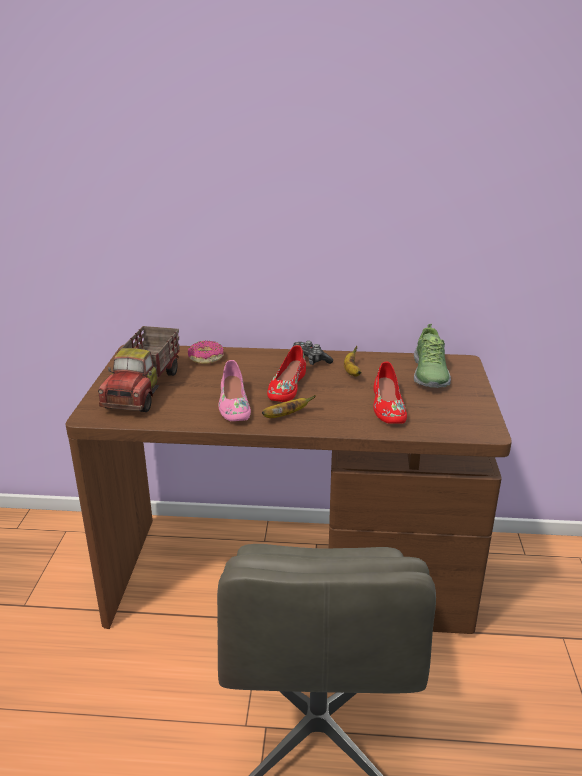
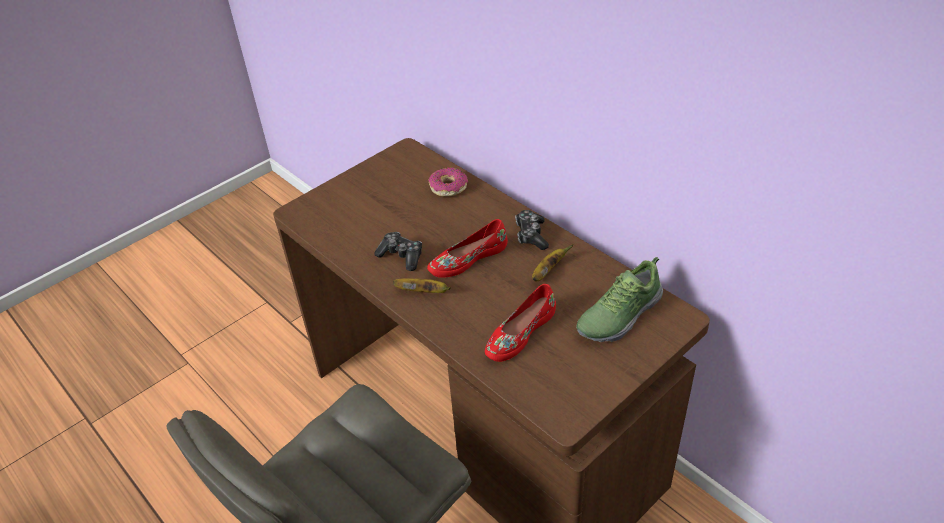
camera: 45 degrees right, 15 degrees up
toy truck [98,326,180,412] -> none
pink shoe [218,360,251,421] -> game controller [374,232,422,271]

